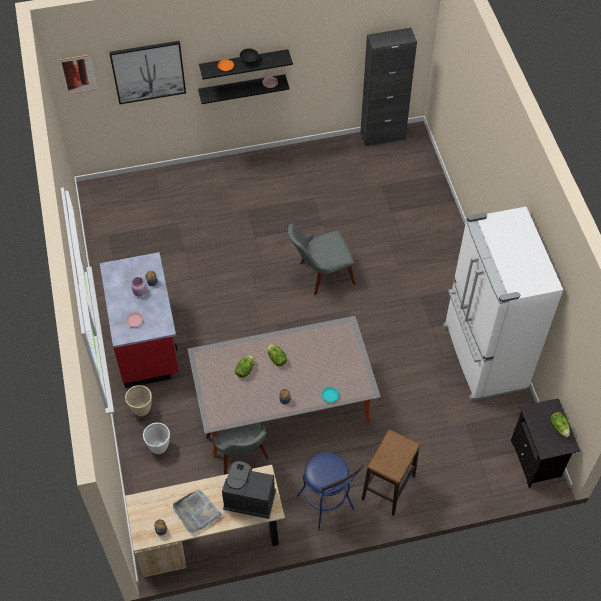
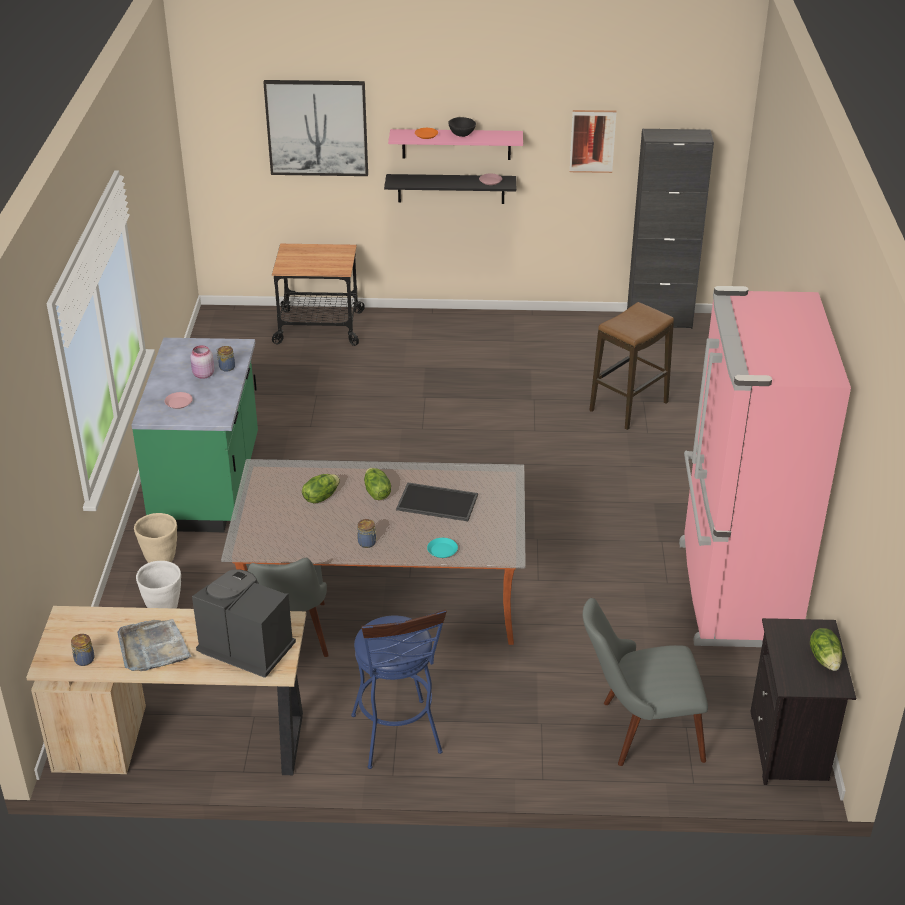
camera: 15 degrees right, 20 degrees down
picture [59,55,98,94] -> picture moved to [569,110,617,173]
red counter [100,252,179,388] -> green counter [132,338,258,532]
black shelf [199,49,293,80] -> pink shelf [388,129,523,160]
grey chair [288,223,355,295] -> grey chair moved to [583,598,708,766]
stool [362,430,420,516] -> stool moved to [589,302,674,430]
white fridge [443,207,563,401] -> pink fridge [679,286,851,647]
none -> cart [272,244,365,346]
none -> tray [396,483,478,521]

